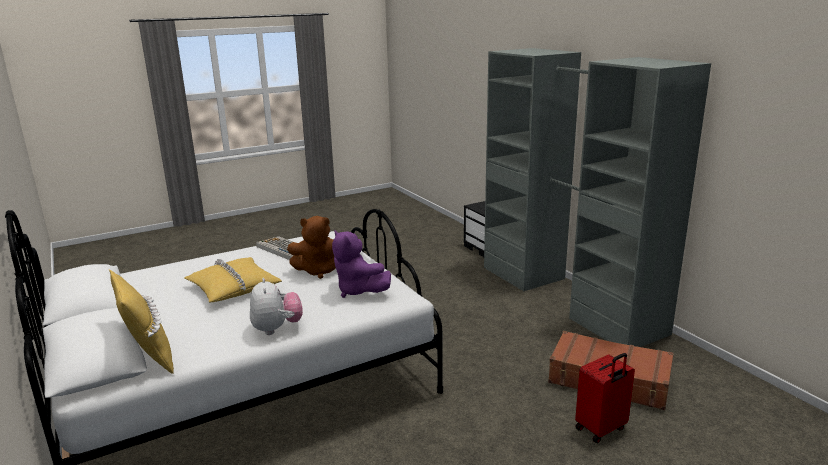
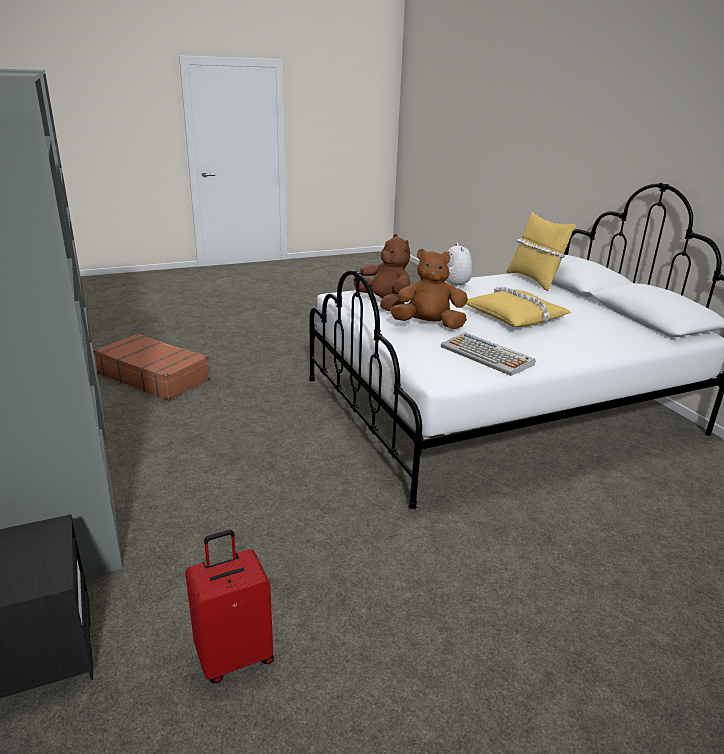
camera: 175 degrees left, 5 degrees up
purple plush toy [332,230,391,298] -> brown plush toy [353,234,410,311]
red suitcase [575,353,635,443] -> red suitcase moved to [185,530,274,683]

